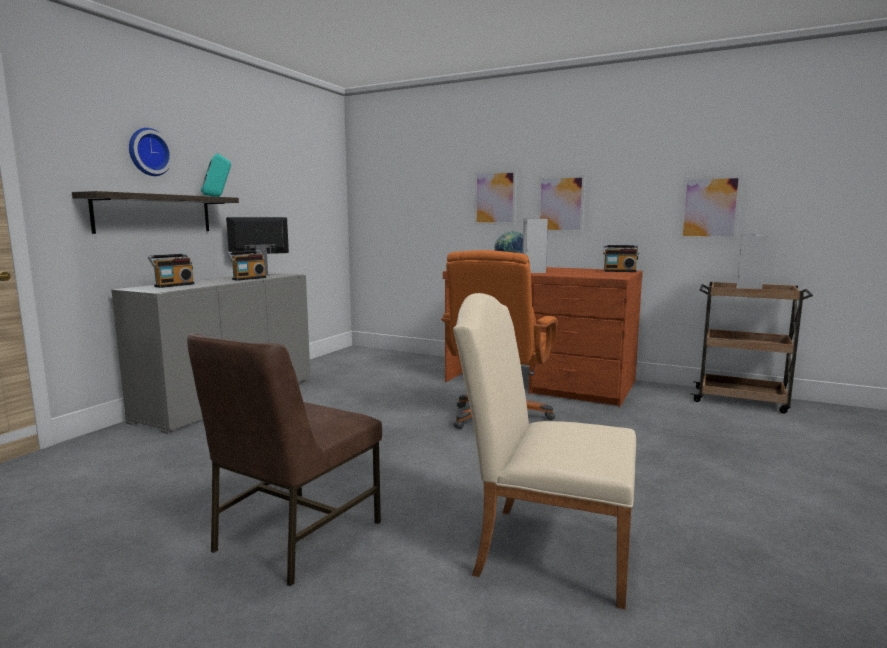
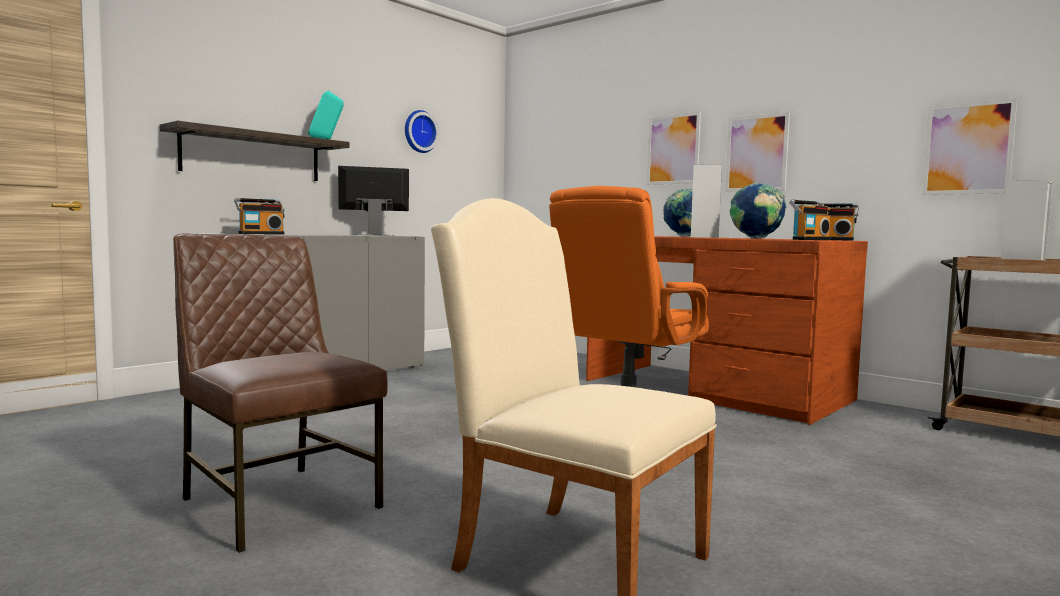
camera: 15 degrees right, 5 degrees down
wall clock [129,128,173,176] -> wall clock moved to [405,110,439,153]
brown chair [187,333,382,586] -> brown chair turned 90 degrees clockwise [173,233,388,553]
radio [227,250,266,281] -> radio moved to [789,200,830,240]
none -> globe [730,183,786,239]

